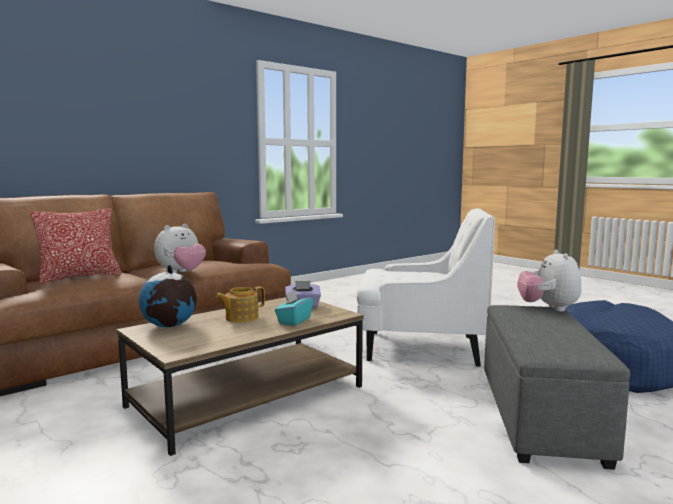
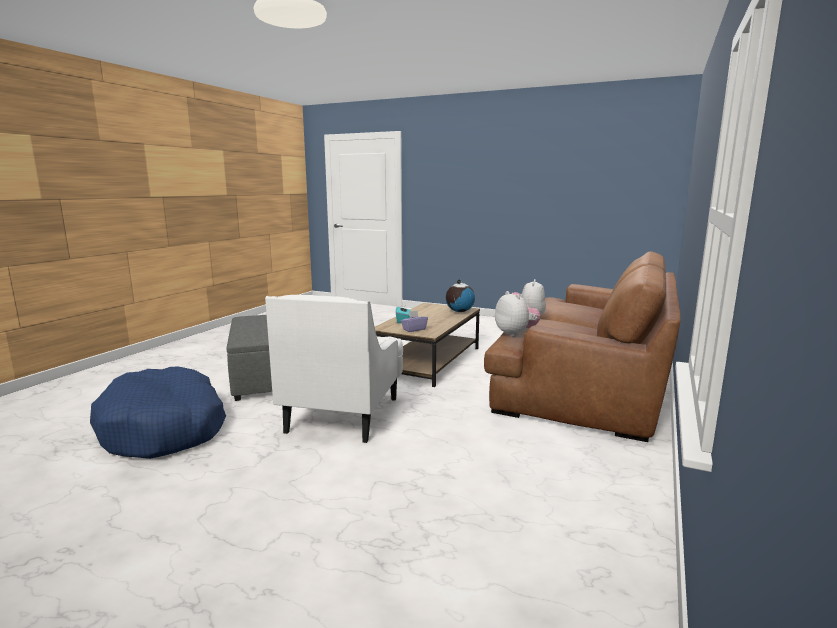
camera: 155 degrees right, 5 degrees up
pillow [30,208,121,284] -> none
teapot [216,286,265,322] -> none
white armchair [356,208,495,367] -> white armchair turned 60 degrees counterclockwise [265,295,403,443]
plush toy [517,250,582,312] -> plush toy moved to [495,291,540,337]

